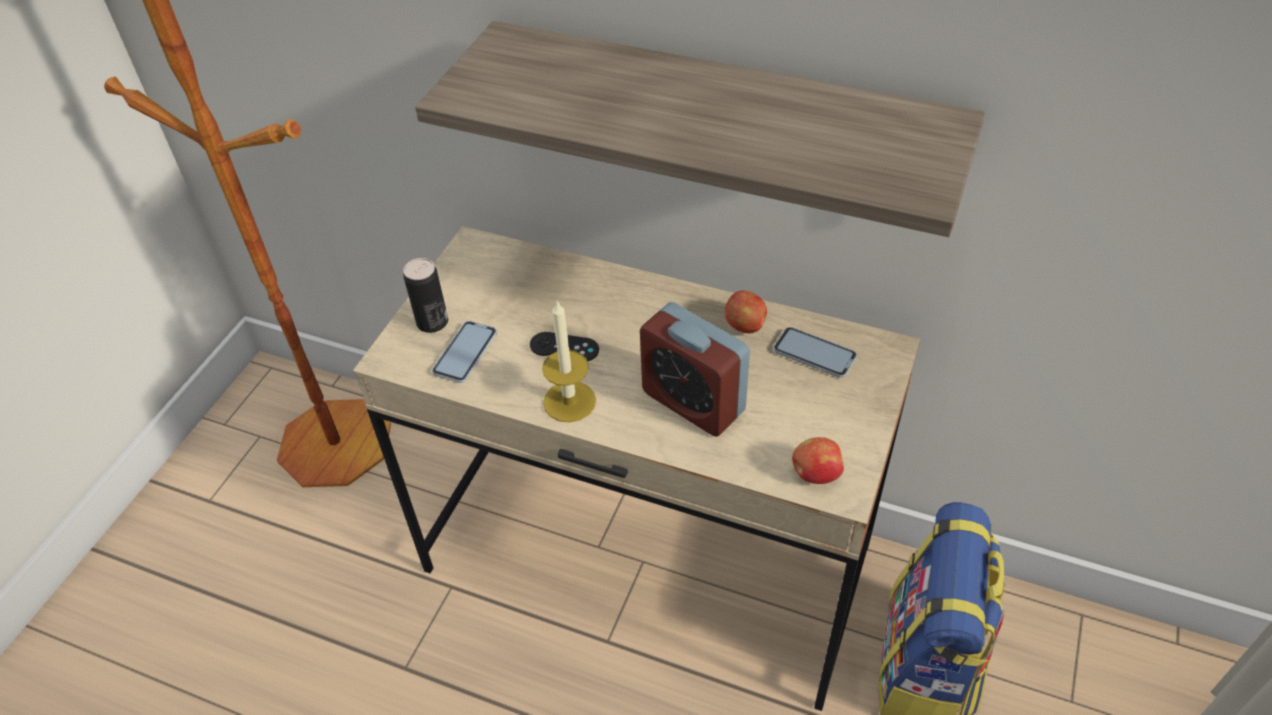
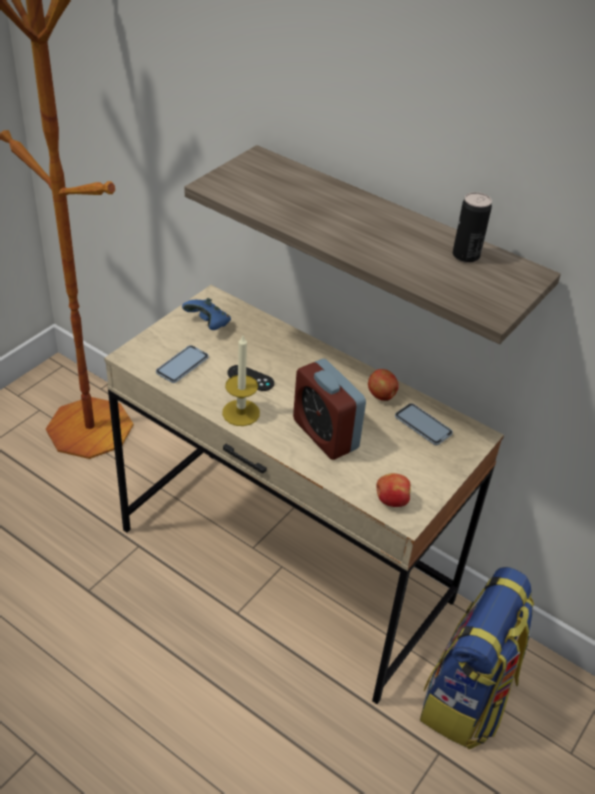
camera: 10 degrees right, 5 degrees down
can [403,258,448,333] -> can moved to [453,192,492,263]
none -> blue game controller [182,298,231,330]

